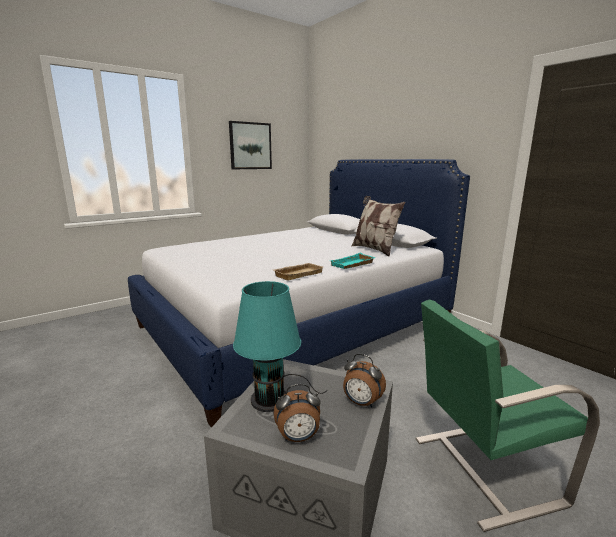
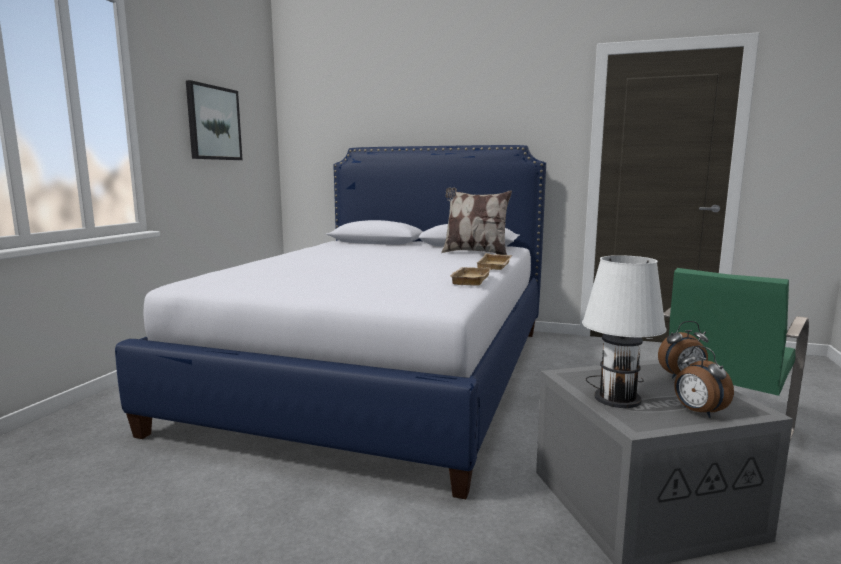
camera: 35 degrees left, 5 degrees down
turquoise table lamp [233,281,327,412] -> white table lamp [582,255,667,408]
alarm clock [274,384,320,442] -> alarm clock turned 105 degrees clockwise [674,346,734,418]
turquoise tray [330,253,376,269] -> beige tray [477,253,512,270]

